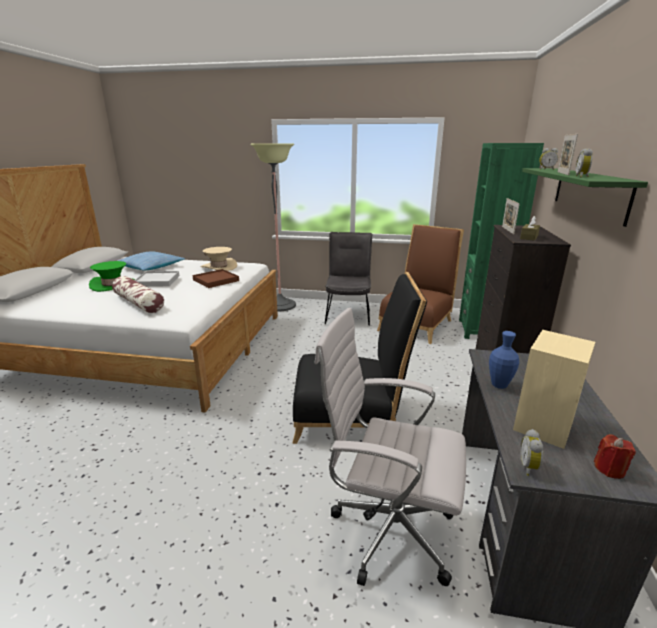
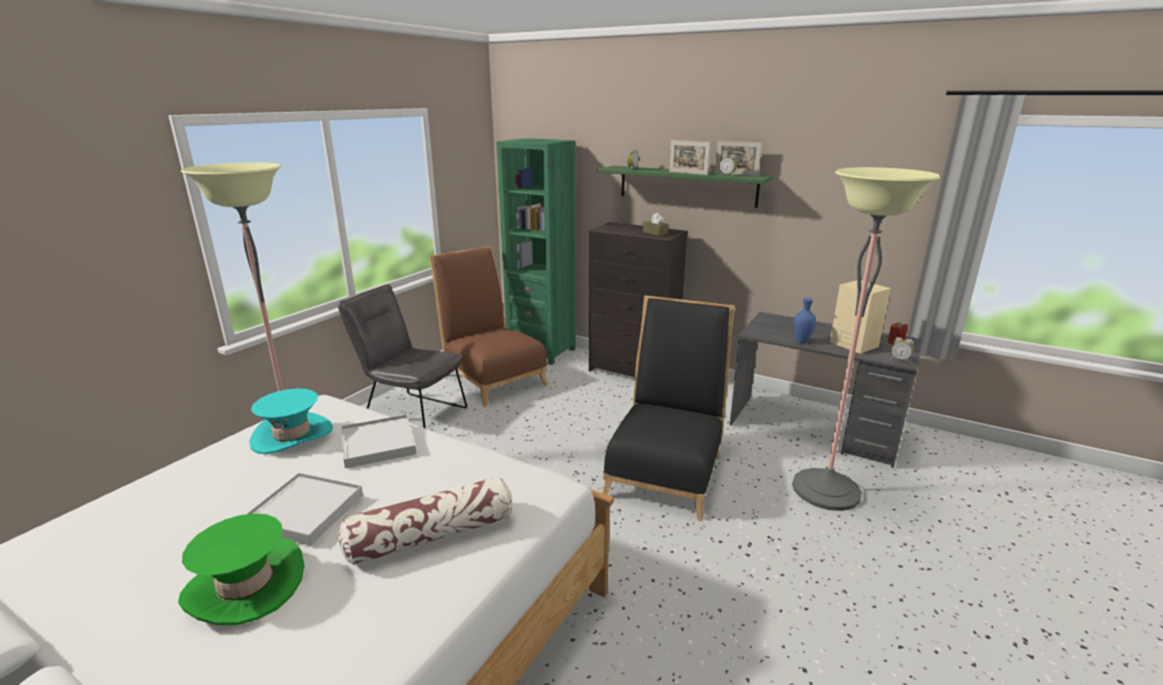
camera: 70 degrees left, 0 degrees up
pillow [118,251,185,271] -> none
brown tray [192,269,239,288] -> white tray [341,414,417,469]
beige hat [200,247,237,271] -> turquoise hat [249,389,333,454]
white office chair [315,308,466,586] -> floor lamp [792,167,940,511]
picture frame [502,198,520,234] -> picture frame moved to [715,141,762,176]

